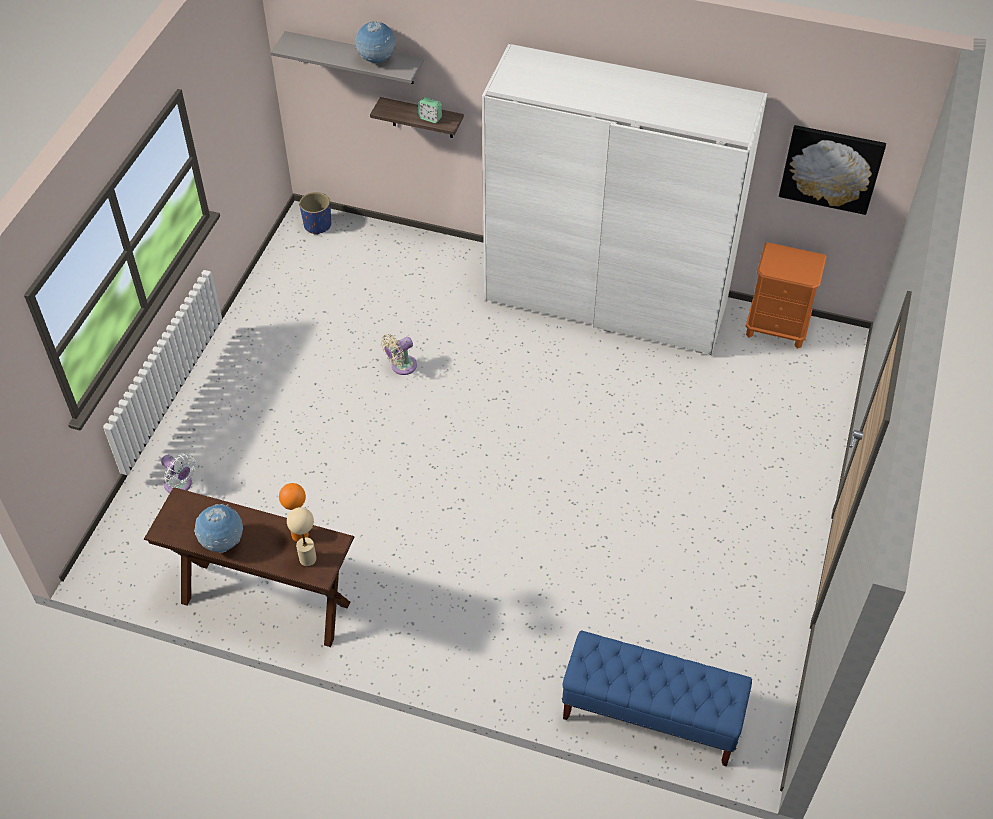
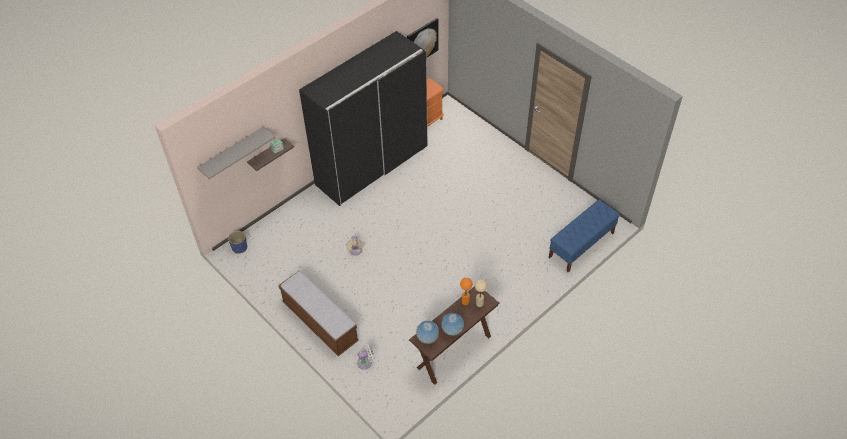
camera: 60 degrees left, 0 degrees up
globe [355,21,396,63] -> globe moved to [416,321,439,344]
white wardrobe [482,44,767,355] -> black wardrobe [299,31,428,206]
none -> bench [278,271,359,356]

